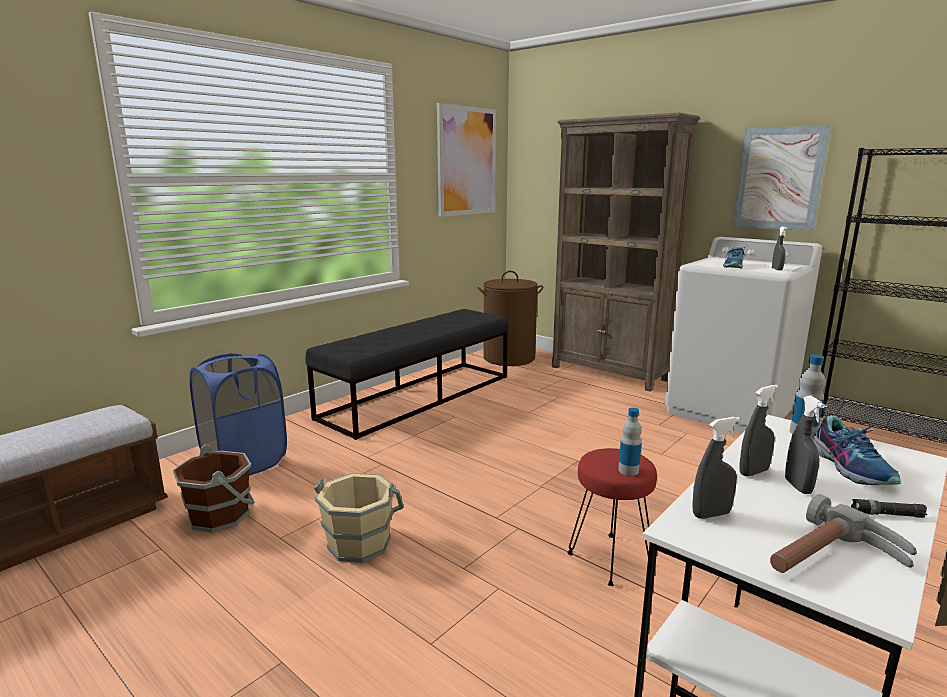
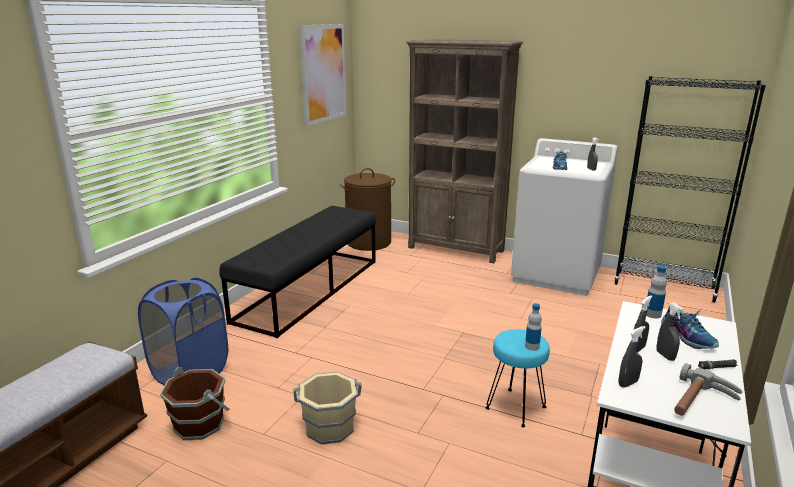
camera: 15 degrees left, 5 degrees up
red stool [567,448,657,586] -> turquoise stool [486,329,550,428]
picture [733,125,831,231] -> none

